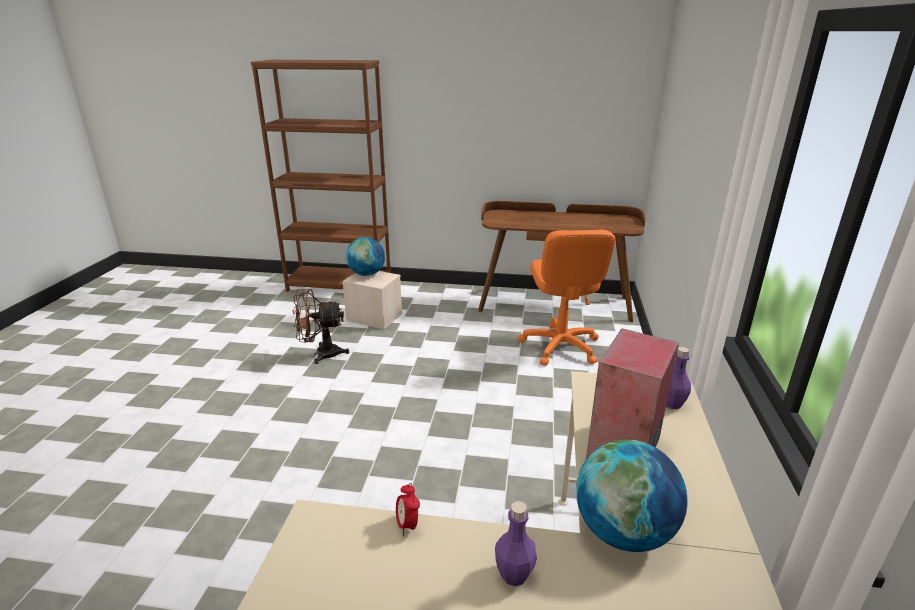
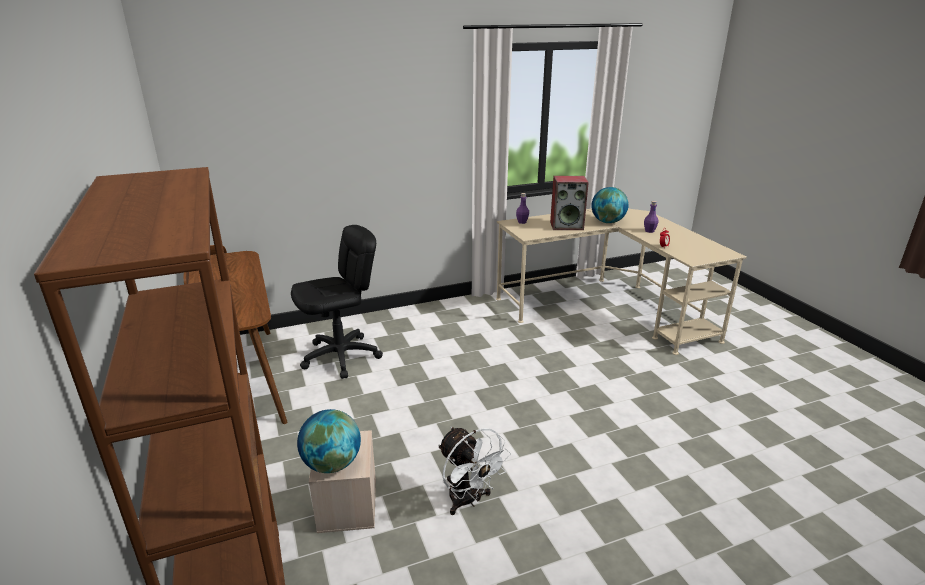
camera: 120 degrees left, 0 degrees up
brown fan [292,289,349,364] -> white fan [438,427,511,515]
orange office chair [517,230,615,366] -> black office chair [291,225,383,379]

